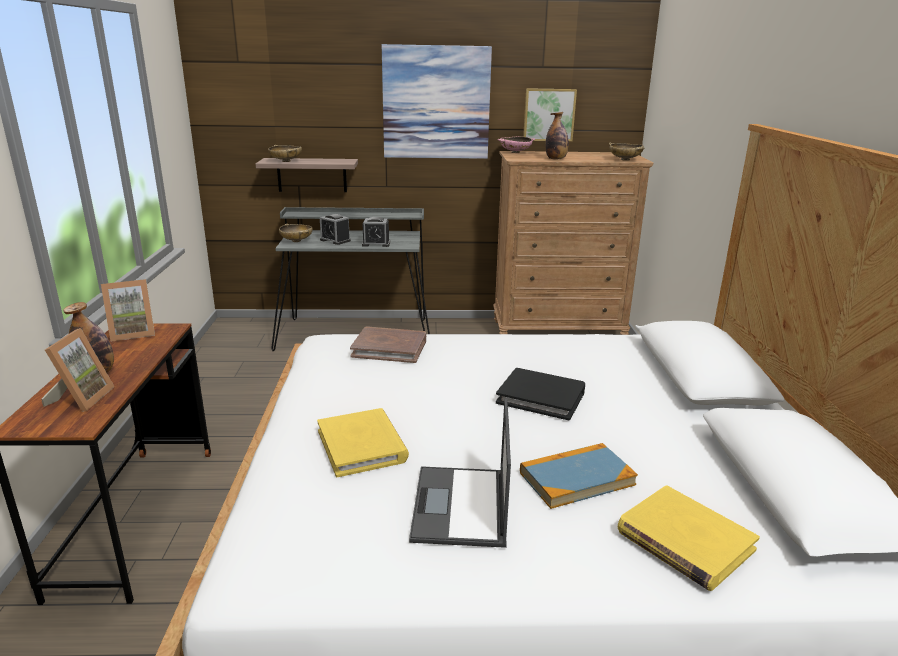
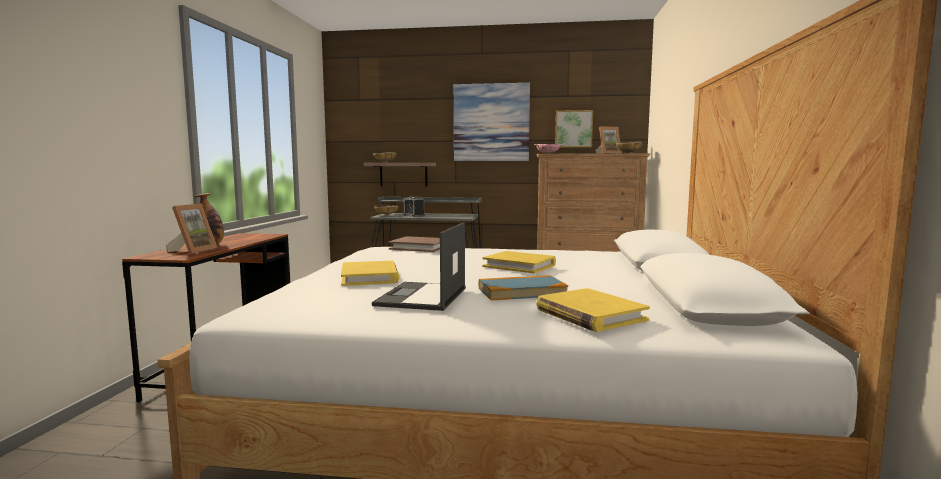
camera: 10 degrees right, 15 degrees down
picture frame [101,279,155,342] -> picture frame moved to [596,126,622,153]
alarm clock [362,217,390,247] -> none
black book [496,368,585,421] -> yellow book [482,251,556,273]
bottle [545,112,569,159] -> none

